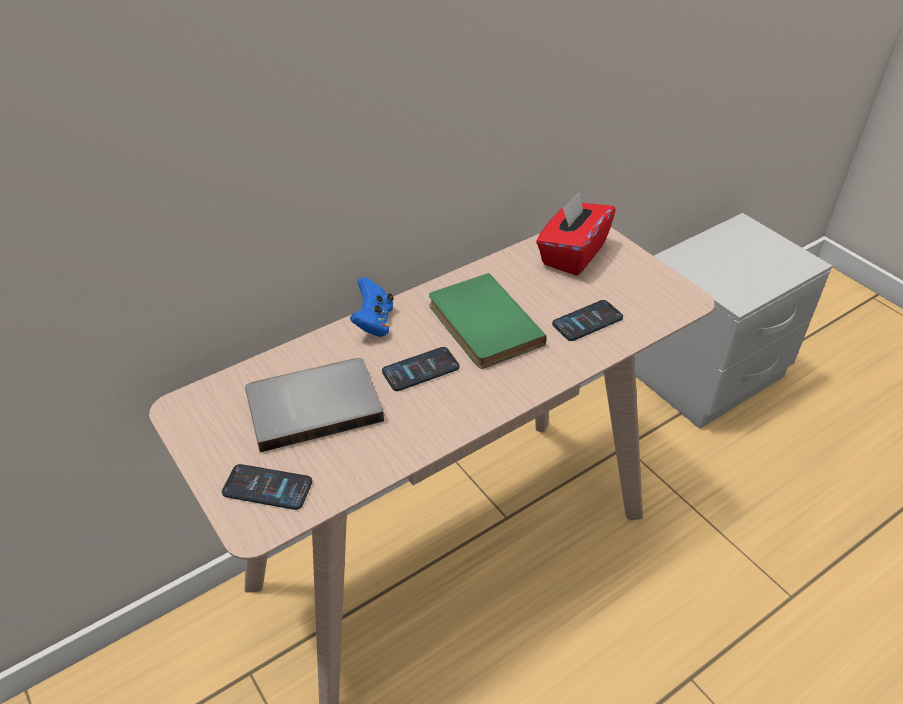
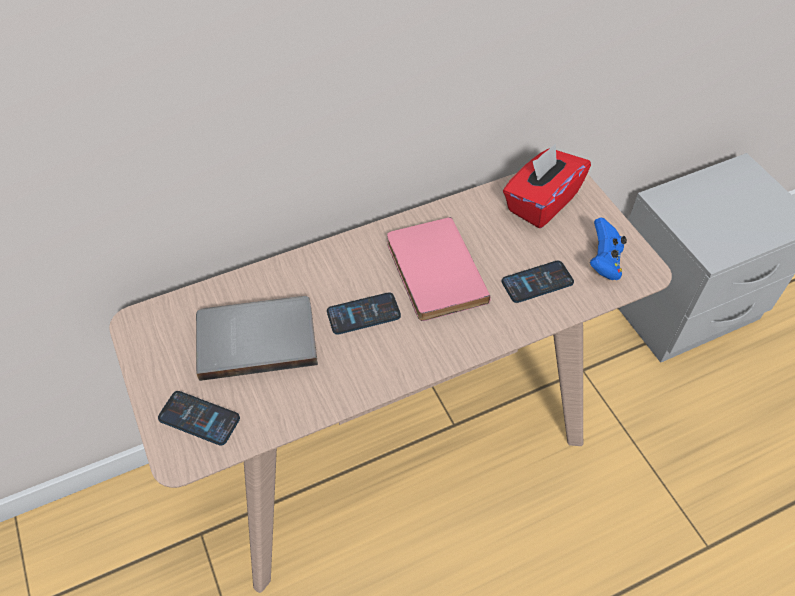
camera: 10 degrees right, 10 degrees up
blue game controller [350,277,394,337] -> blue game controller moved to [590,218,627,280]
green book [429,273,546,369] -> pink book [387,217,491,321]

